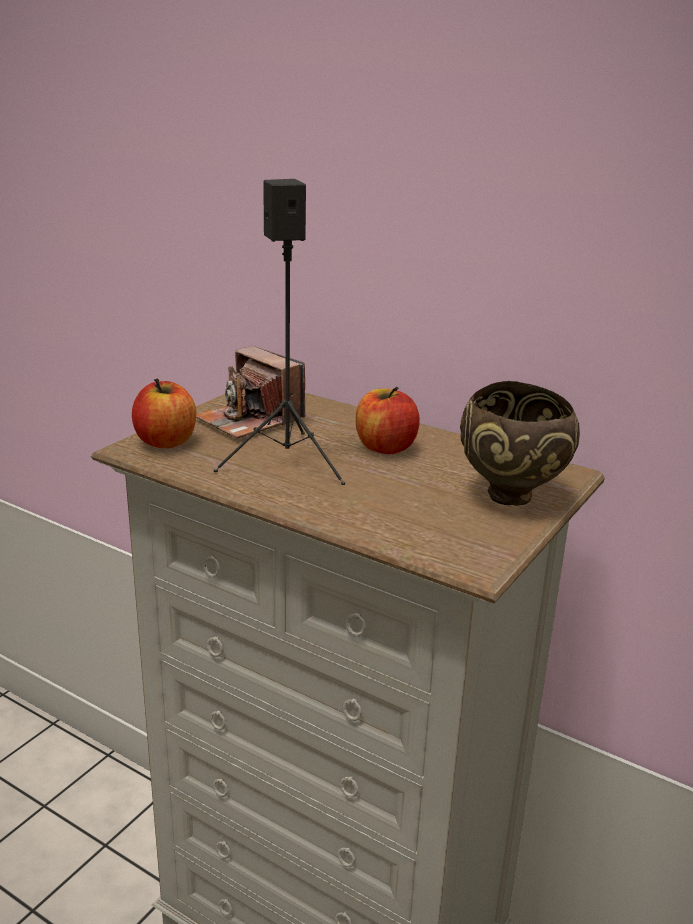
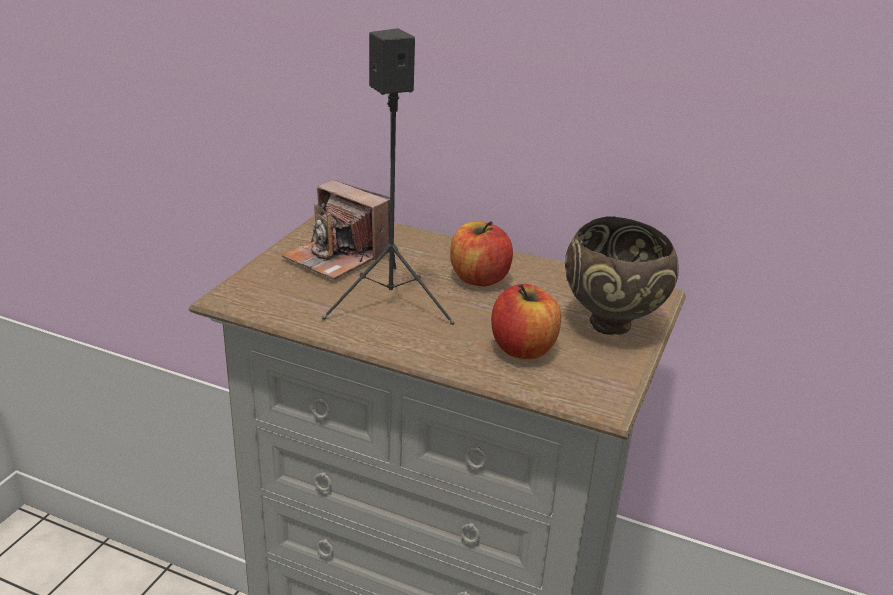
camera: 10 degrees left, 5 degrees up
apple [132,379,196,448] -> apple moved to [491,284,561,359]

